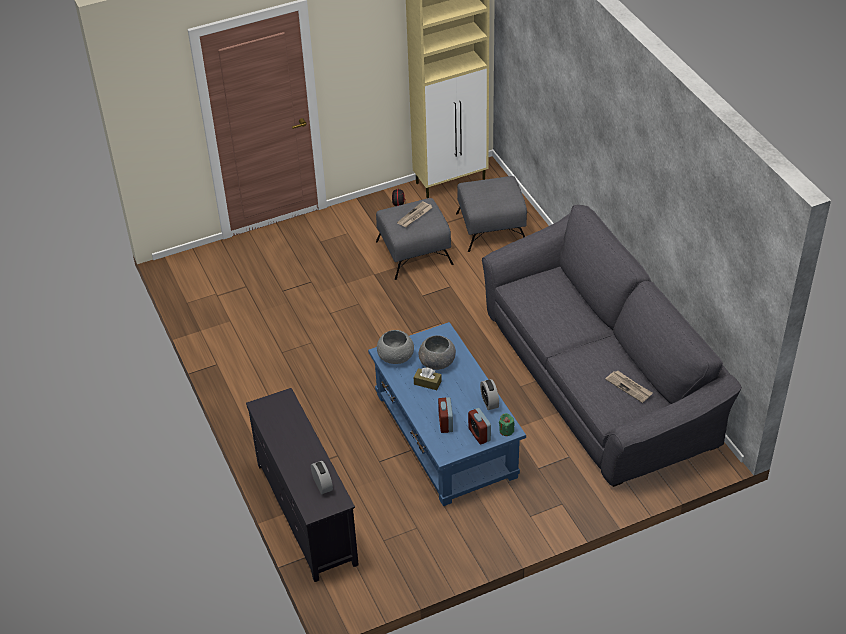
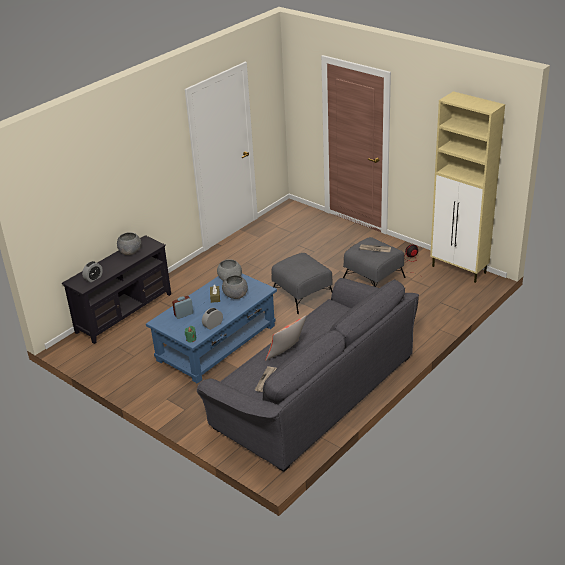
camera: 65 degrees right, 10 degrees down
grey ottoman [456,176,527,252] -> grey ottoman moved to [271,253,333,314]
alarm clock [468,408,491,445] -> none
none -> grey bowl [117,232,141,255]
none -> pillow [265,315,307,361]

